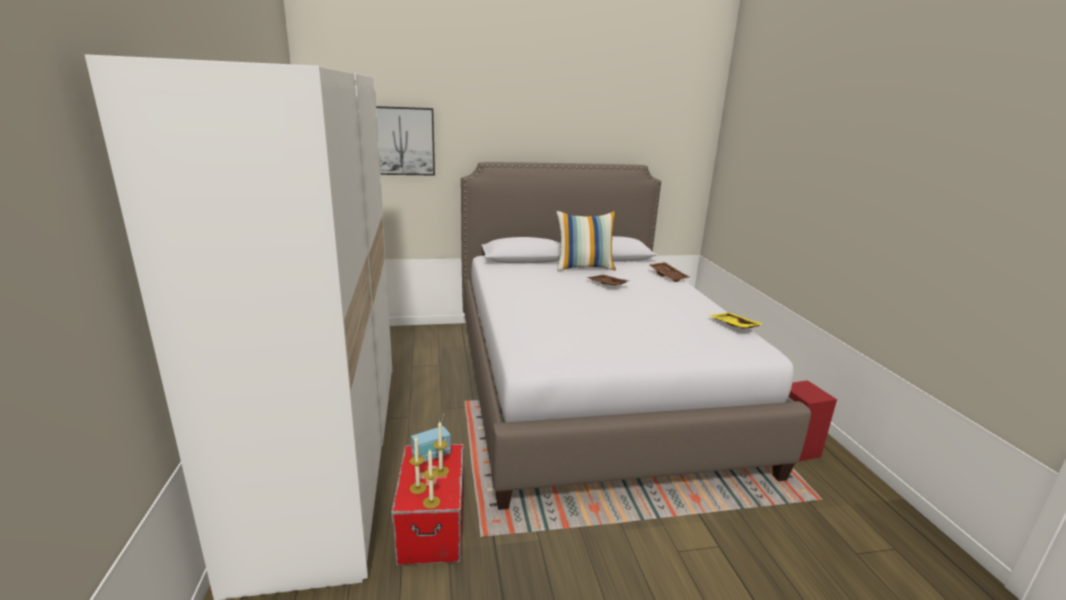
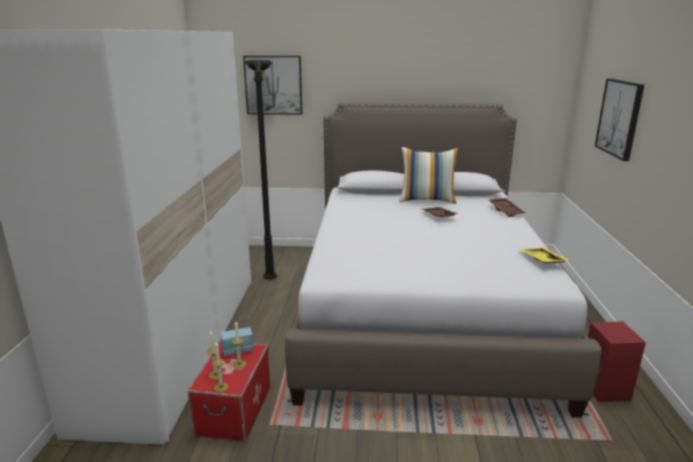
camera: 15 degrees right, 0 degrees up
none -> black floor lamp [244,60,277,280]
none -> picture [595,79,644,161]

